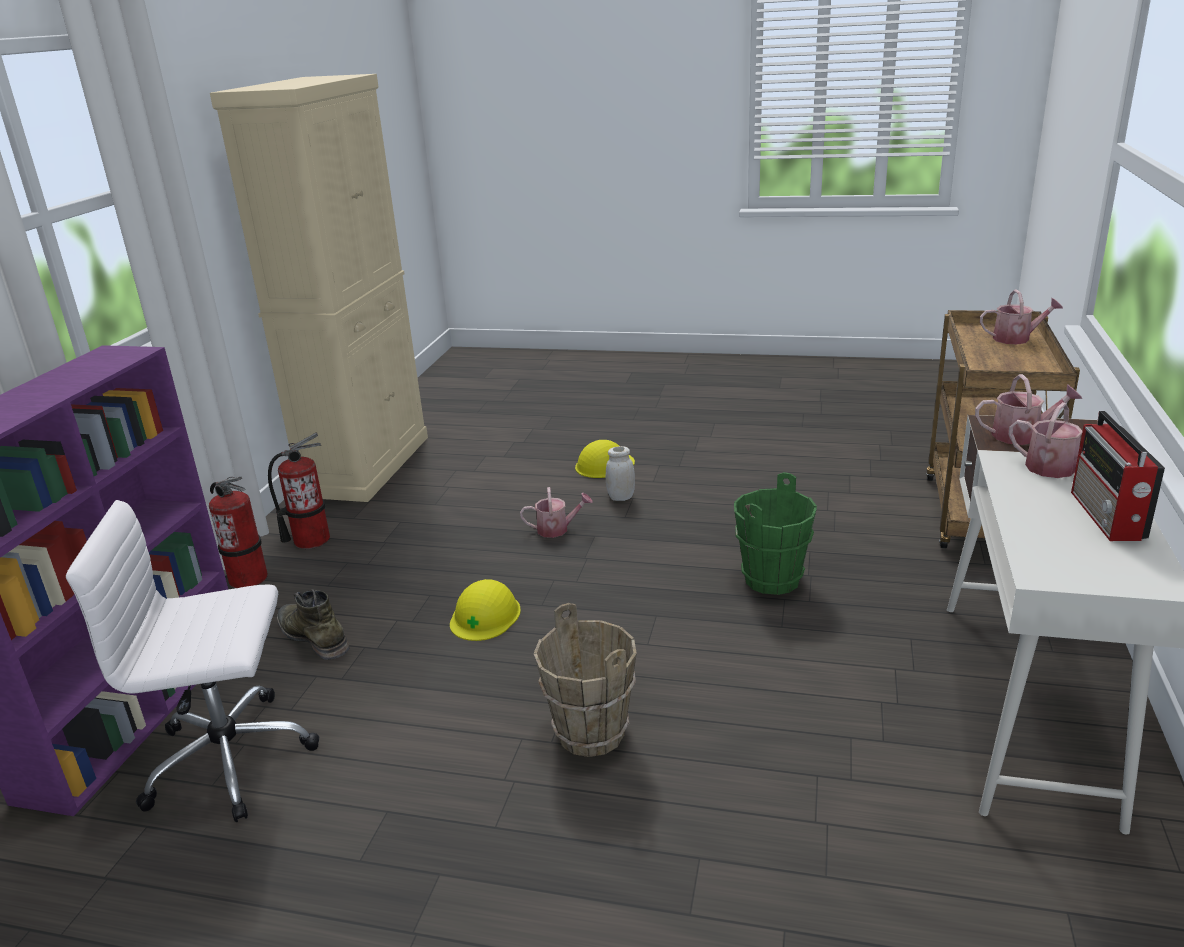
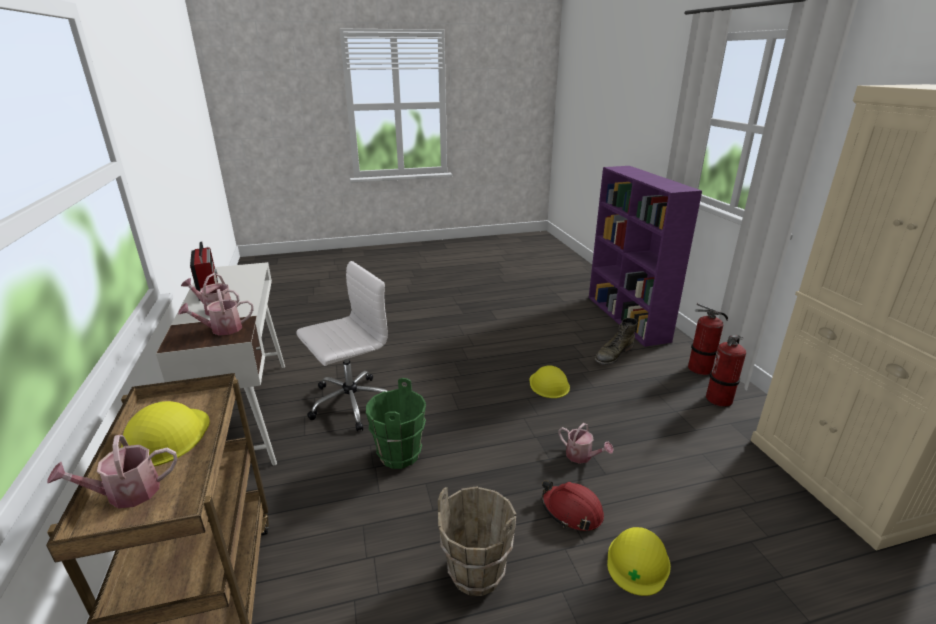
camera: 150 degrees right, 0 degrees up
white office chair [66,500,319,822] -> white office chair moved to [296,261,388,432]
green boot [277,589,350,660] -> green boot turned 120 degrees clockwise [595,318,637,365]
watering can [520,487,593,538] -> watering can turned 105 degrees counterclockwise [558,423,613,464]
brown bucket [534,603,637,757] -> brown bucket moved to [438,486,516,596]
white jar [606,446,635,501] -> red hard hat [542,480,604,531]
none -> yellow hard hat [121,401,210,466]

